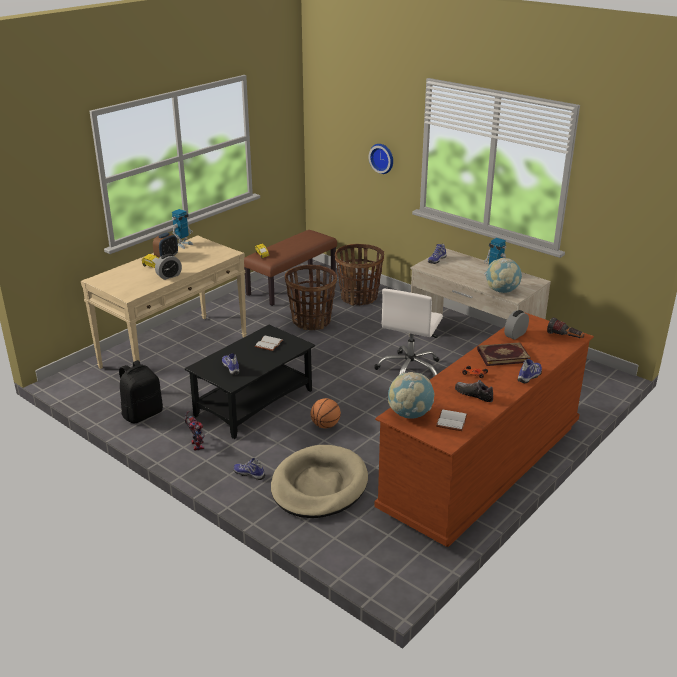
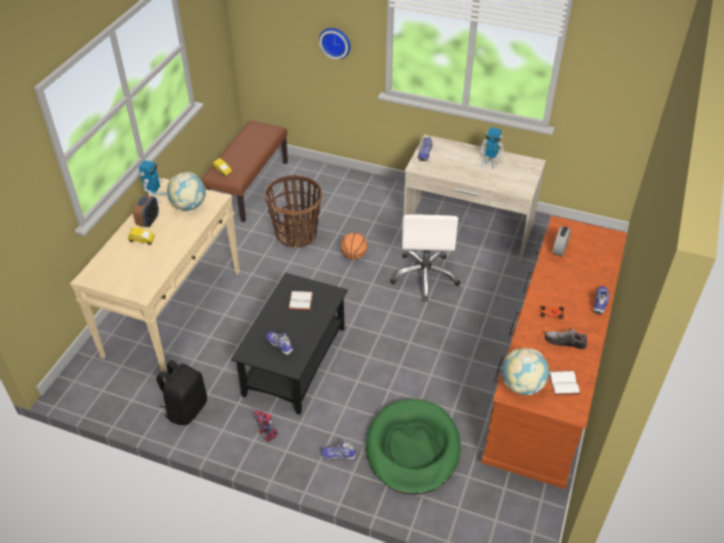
camera: 20 degrees left, 15 degrees up
alarm clock [155,254,182,280] -> none
beige dog bed [271,445,368,518] -> green dog bed [366,399,461,495]
basketball [311,398,341,428] -> basketball moved to [340,233,368,260]
basket [335,244,384,305] -> none
book [477,342,531,366] -> none
globe [486,258,522,293] -> globe moved to [167,172,206,211]
flashlight [547,317,585,338] -> none

